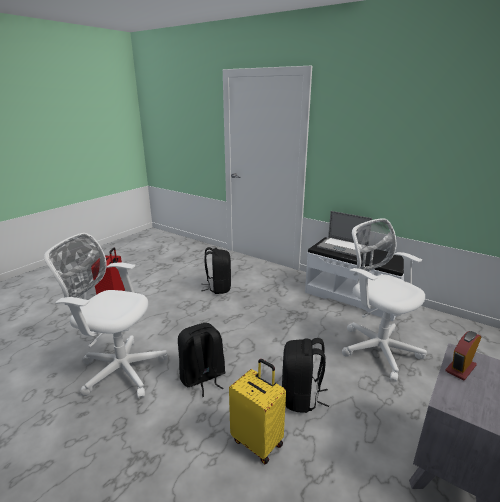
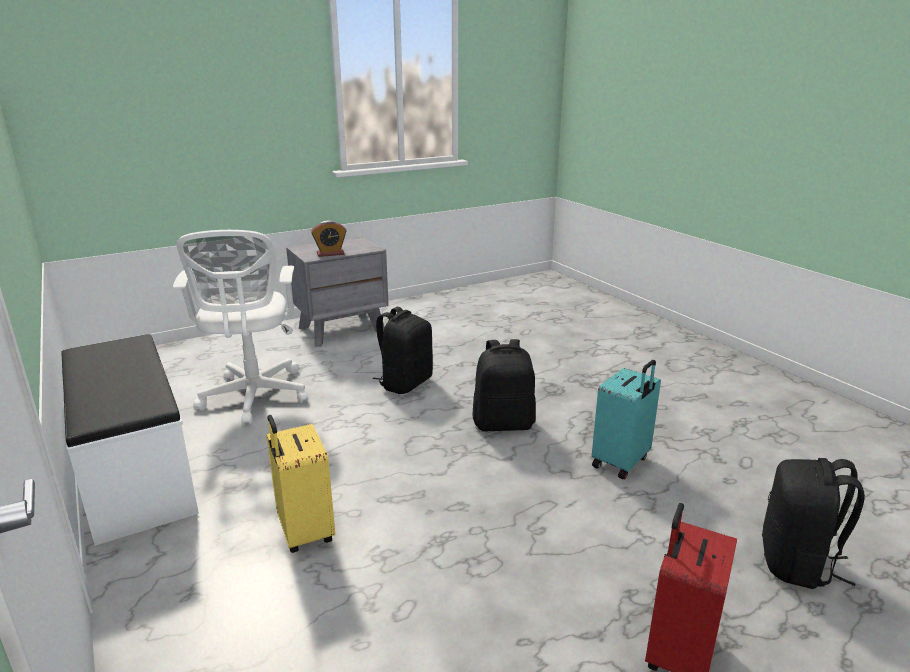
camera: 155 degrees left, 0 degrees up
white office chair [44,233,167,399] -> turquoise suitcase [592,360,661,480]
black backpack [201,247,231,294] -> black backpack moved to [762,458,865,589]
yellow suitcase [229,359,286,464] -> yellow suitcase moved to [266,415,335,553]
laptop [317,211,372,257] -> none

